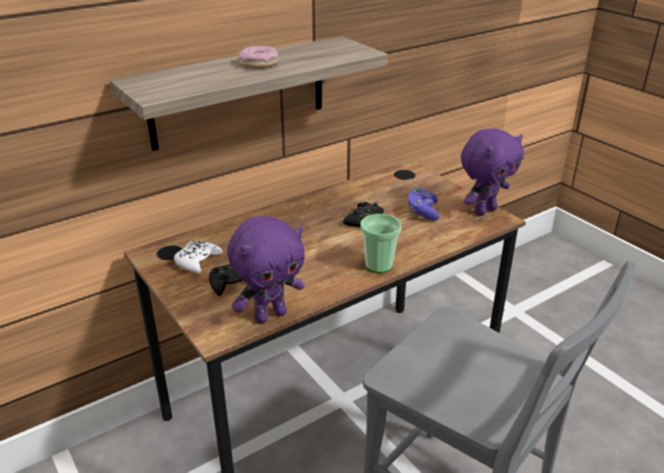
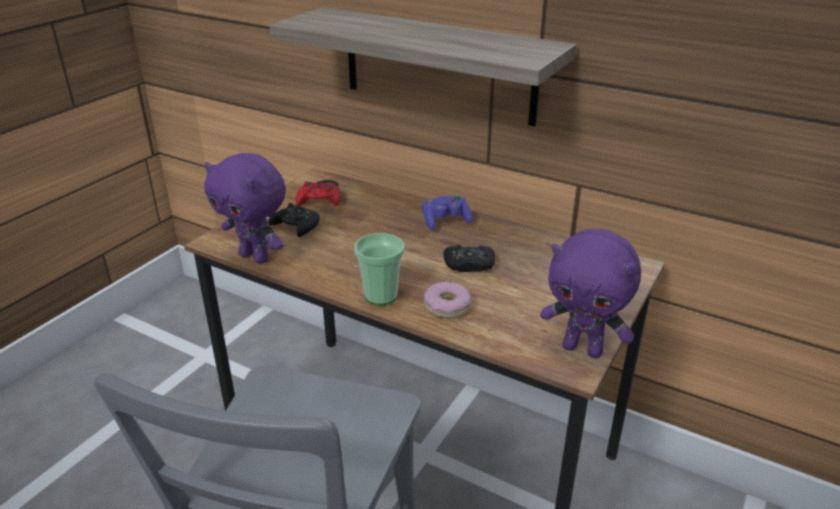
camera: 65 degrees right, 0 degrees up
white game controller [174,240,223,274] -> red game controller [295,181,341,206]
donut [238,46,278,68] -> donut moved to [424,282,471,318]
purple game controller [408,188,440,221] -> purple game controller moved to [422,195,473,230]

